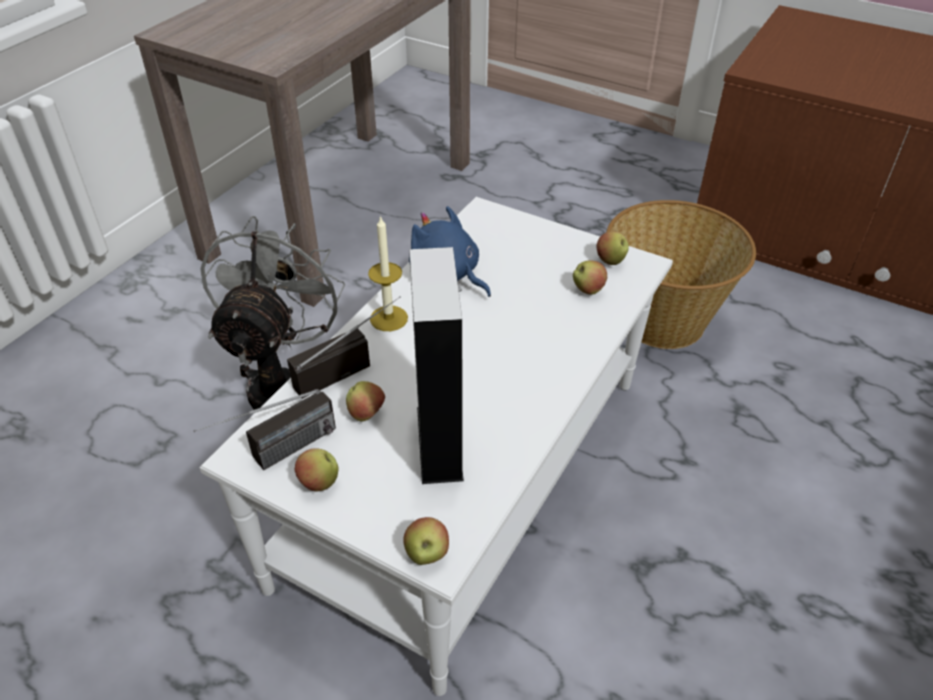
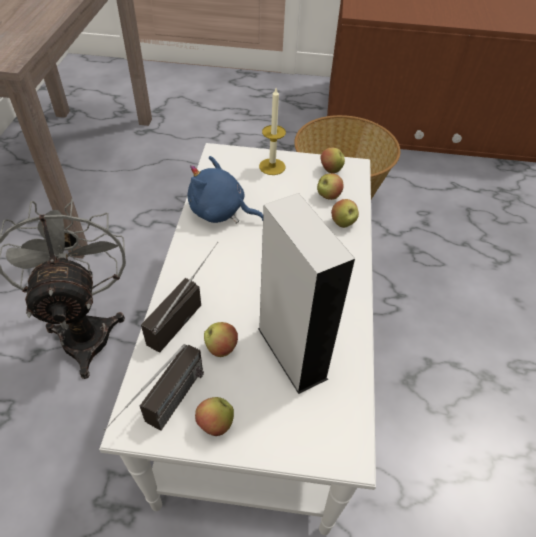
camera: 25 degrees left, 5 degrees up
candle [368,215,408,331] -> candle moved to [259,88,286,175]
apple [403,517,449,565] -> apple moved to [331,199,359,228]

